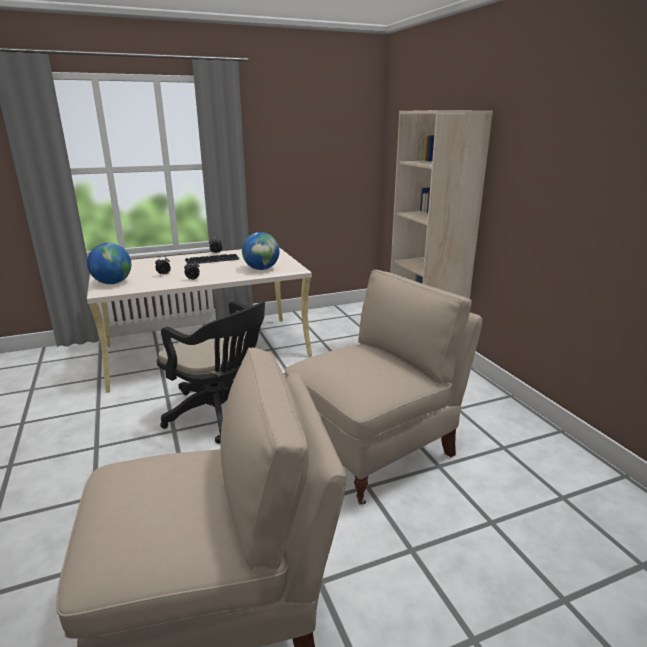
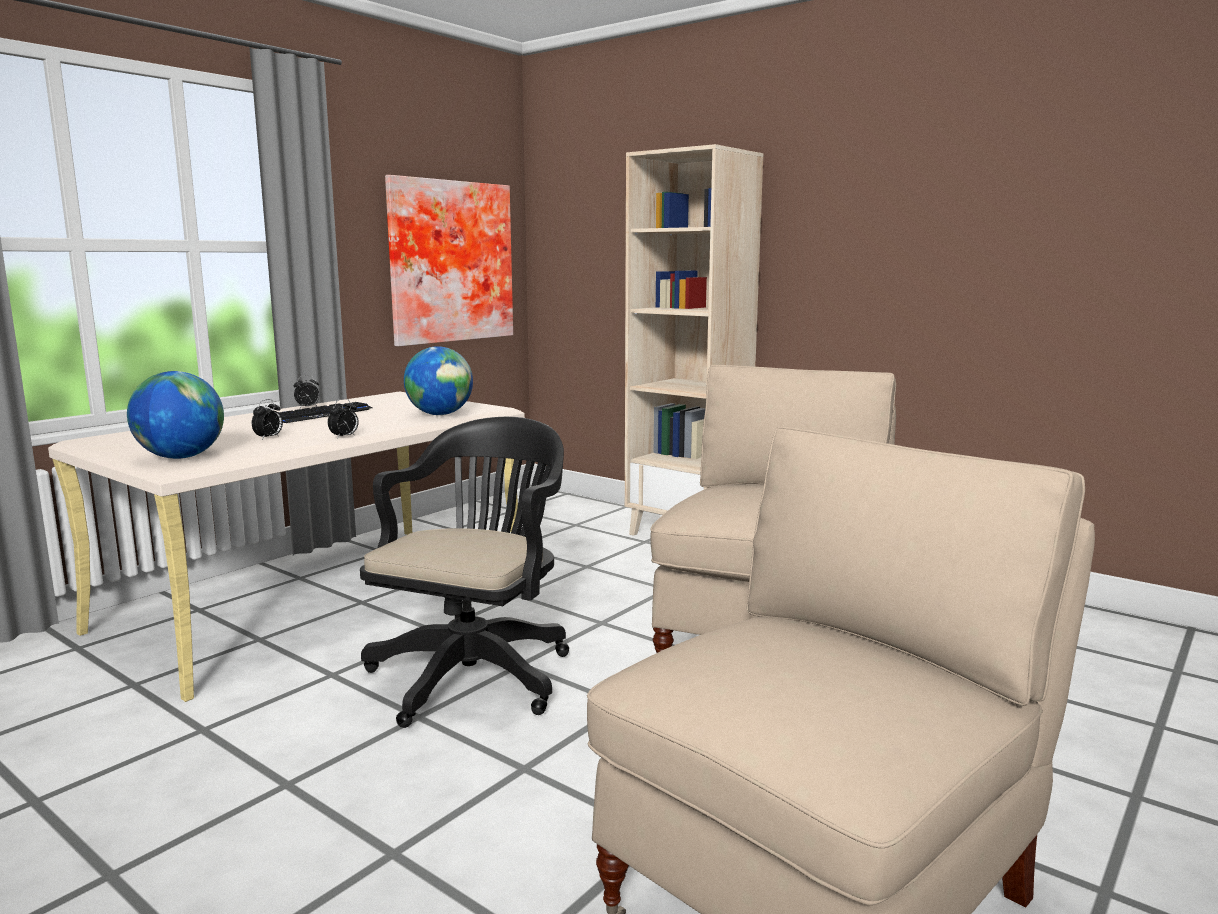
camera: 30 degrees left, 10 degrees down
black office chair [157,301,265,444] -> black office chair turned 75 degrees counterclockwise [360,417,569,728]
none -> picture [385,175,513,346]

